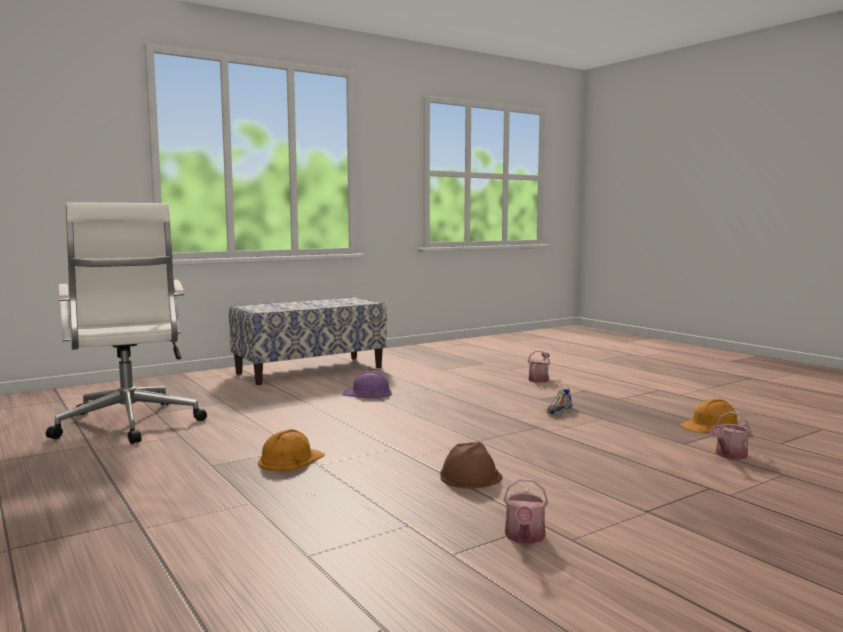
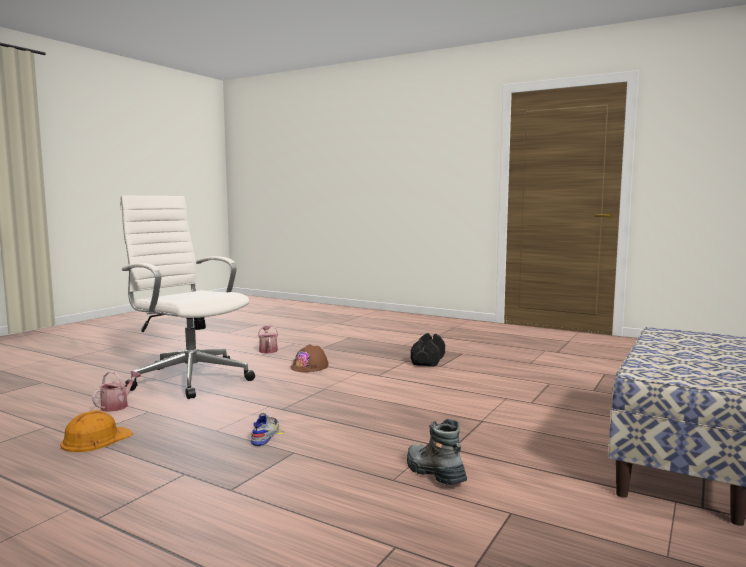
camera: 155 degrees right, 0 degrees up
white office chair [46,202,207,444] -> white office chair moved to [120,195,255,399]
orange hard hat [258,429,325,471] -> black dumbbell [411,333,445,367]
purple hard hat [342,371,392,398] -> none
watering can [528,351,550,383] -> none
none -> boot [407,419,467,485]

